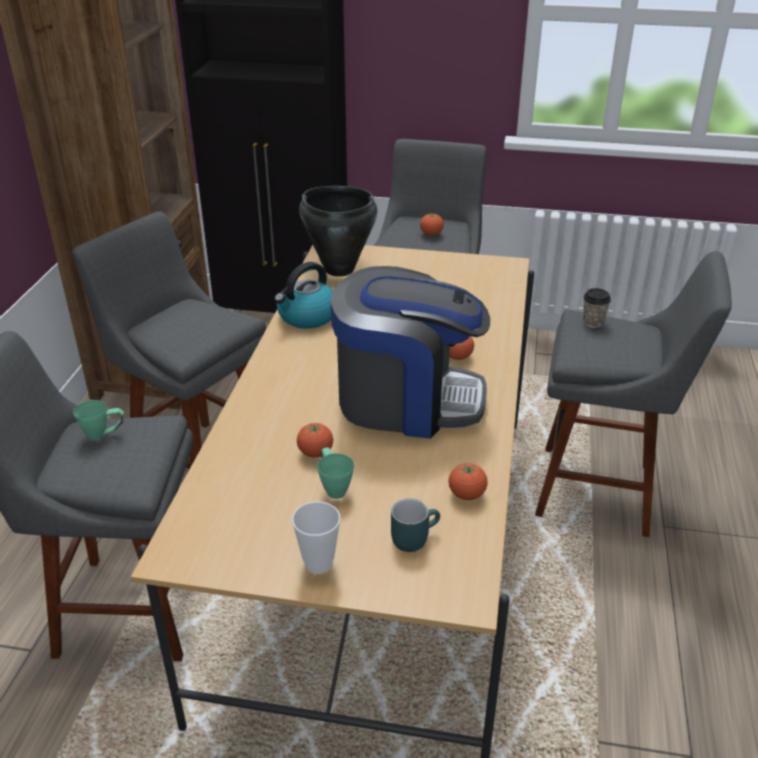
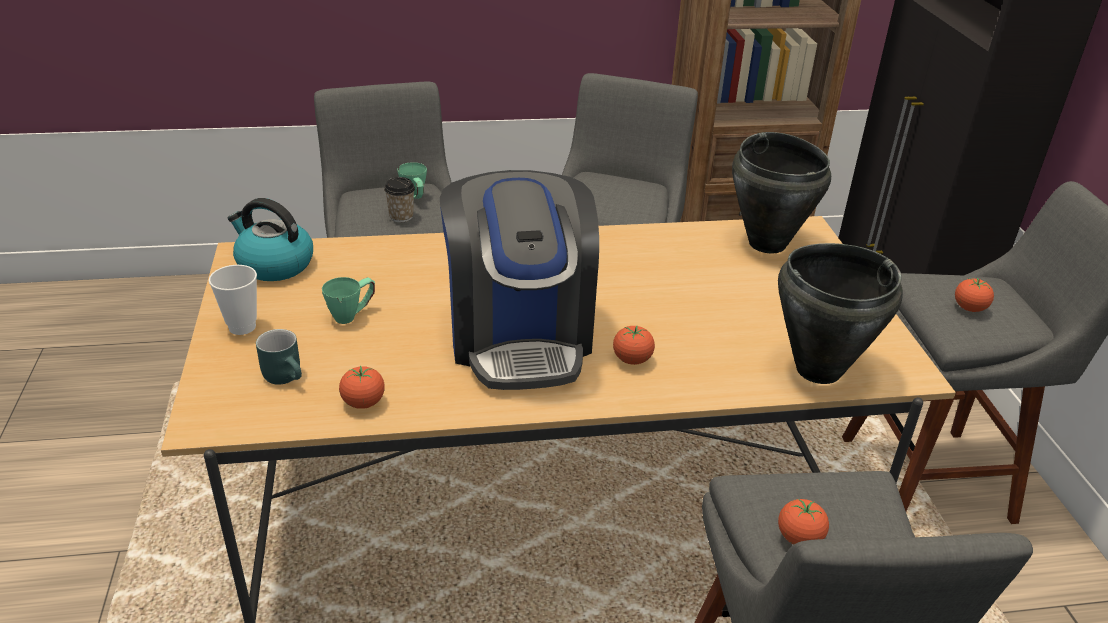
camera: 70 degrees right, 0 degrees up
kettle [274,262,333,329] -> kettle moved to [228,198,313,281]
tomato [297,423,333,457] -> tomato moved to [778,499,829,544]
cup [583,288,611,328] -> cup moved to [384,177,415,222]
none -> black cooking pot [778,243,903,384]

